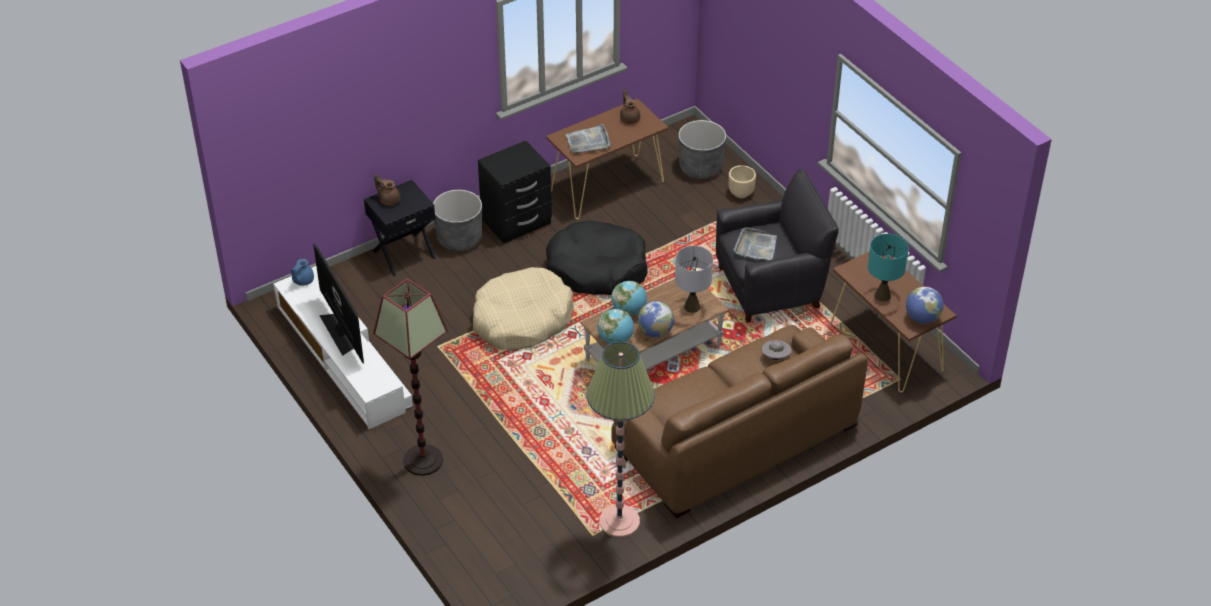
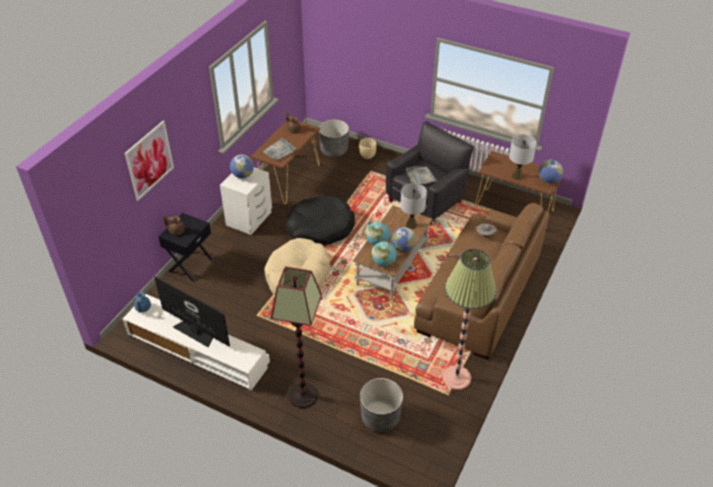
camera: 30 degrees left, 0 degrees up
grey planter [433,190,482,251] -> grey planter moved to [360,378,403,432]
black nightstand [478,141,552,243] -> white nightstand [220,167,272,235]
turquoise table lamp [868,234,909,302] -> grey table lamp [509,134,537,180]
none -> picture [124,121,174,201]
none -> globe [230,155,254,178]

